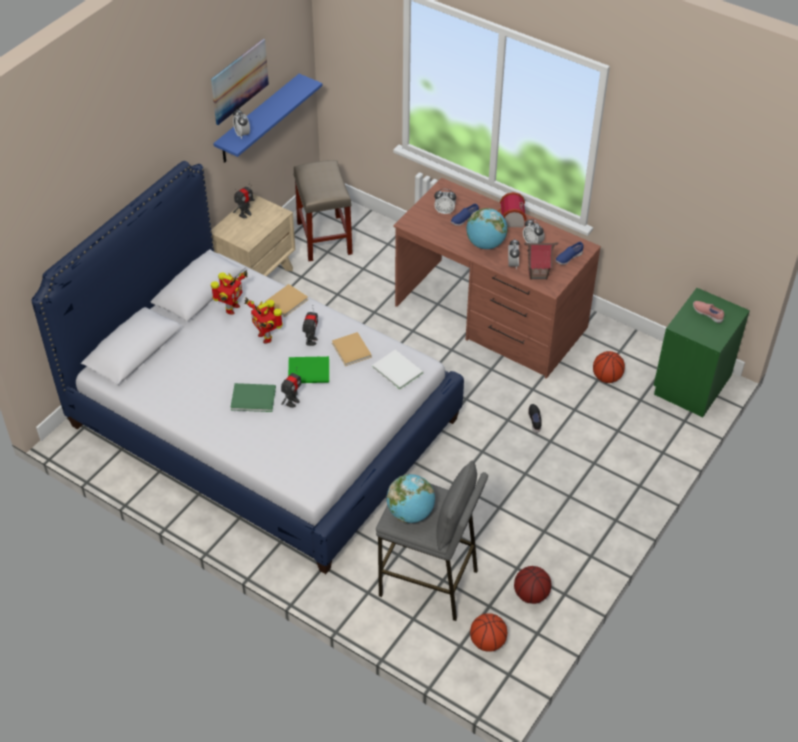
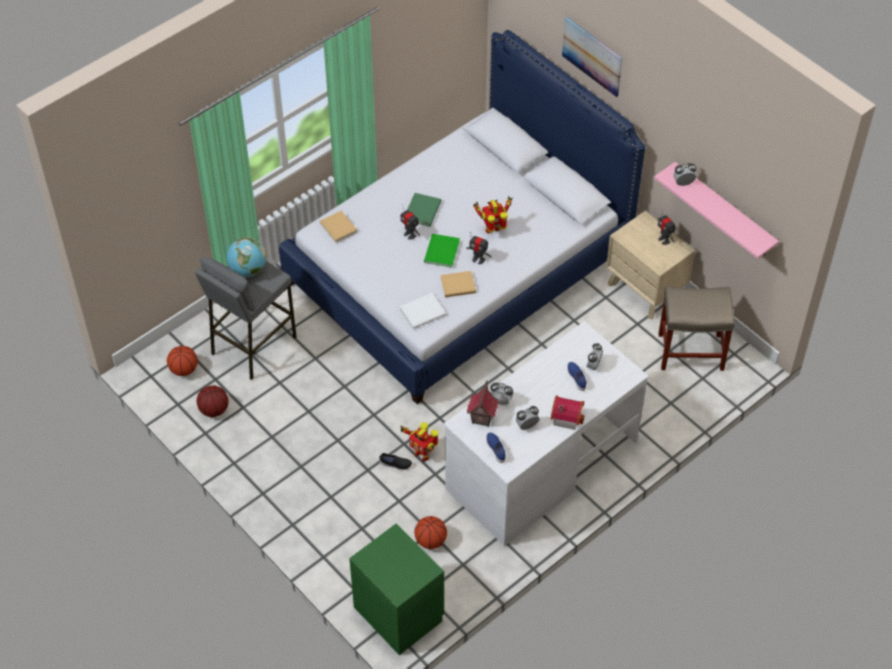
camera: 105 degrees right, 5 degrees up
picture [211,39,269,125] -> picture moved to [562,16,622,97]
toy robot [211,270,248,315] -> toy robot moved to [400,422,438,462]
blue shelf [213,74,322,163] -> pink shelf [654,162,779,259]
beige book [265,284,308,317] -> beige book moved to [320,211,357,243]
brown desk [393,178,601,378] -> white desk [444,321,649,546]
globe [466,208,508,249] -> none
pink shoe [693,301,724,323] -> none

